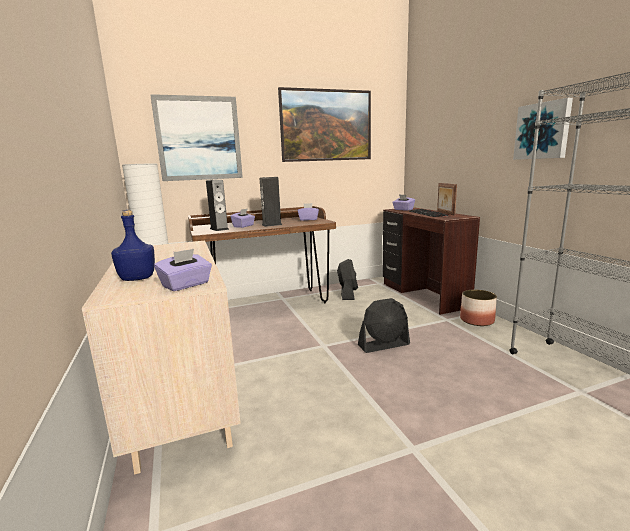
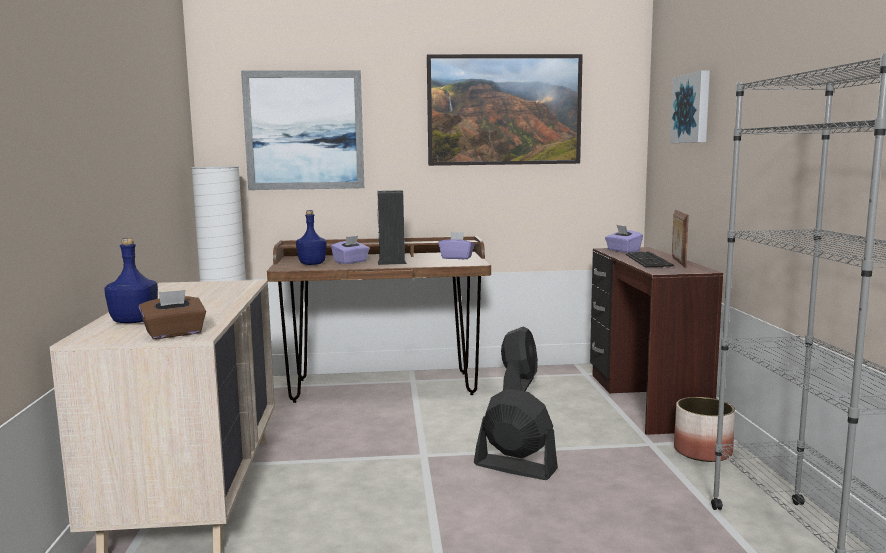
camera: 15 degrees right, 5 degrees down
purple tissue box [154,249,212,291] -> brown tissue box [139,290,206,339]
speaker [206,179,229,231] -> blue bottle [296,210,326,265]
black fan [358,298,410,353] -> black fan turned 150 degrees counterclockwise [474,389,558,480]
picture [513,98,573,160] -> picture moved to [670,70,710,143]

